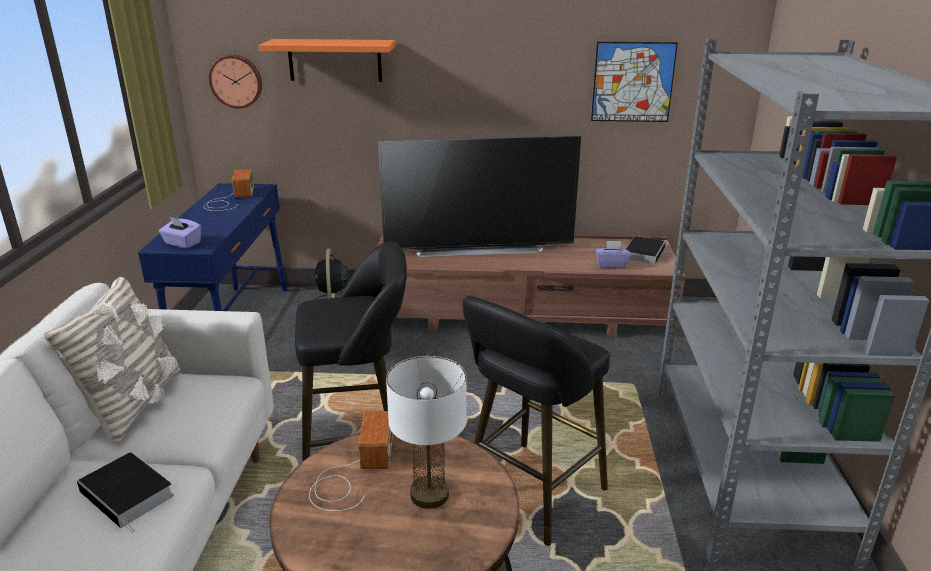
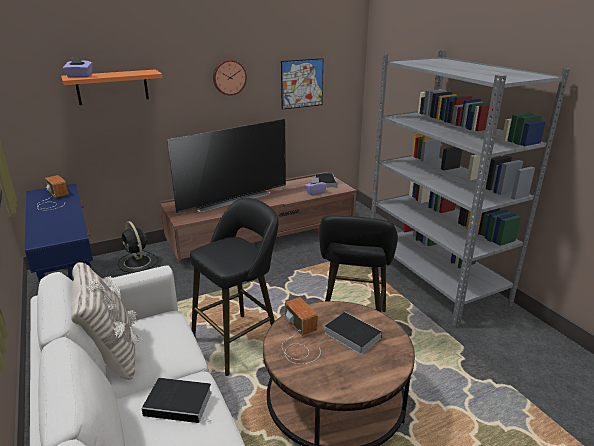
camera: 30 degrees left, 0 degrees up
purple tissue box [159,216,201,248] -> purple tissue box moved to [63,57,93,78]
wall clock [209,55,262,109] -> wall clock moved to [213,60,247,96]
table lamp [386,356,466,509] -> book [325,312,382,355]

